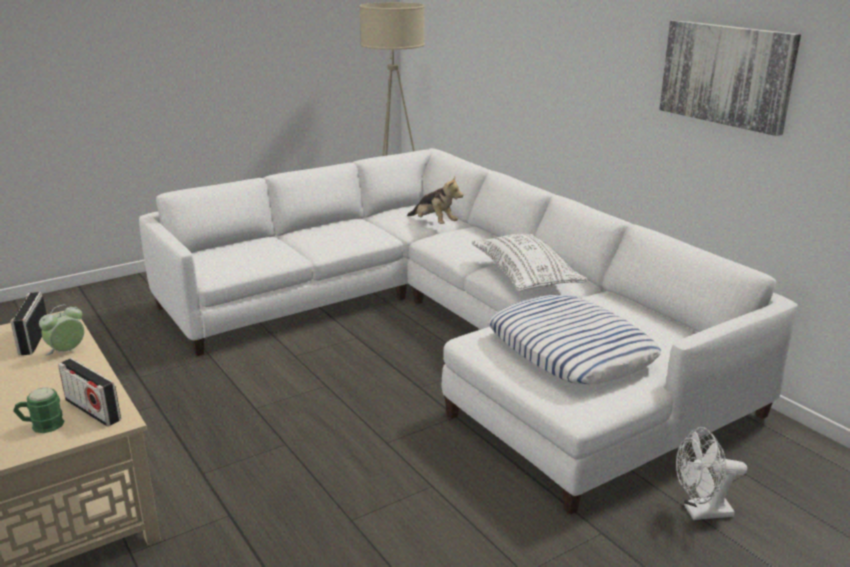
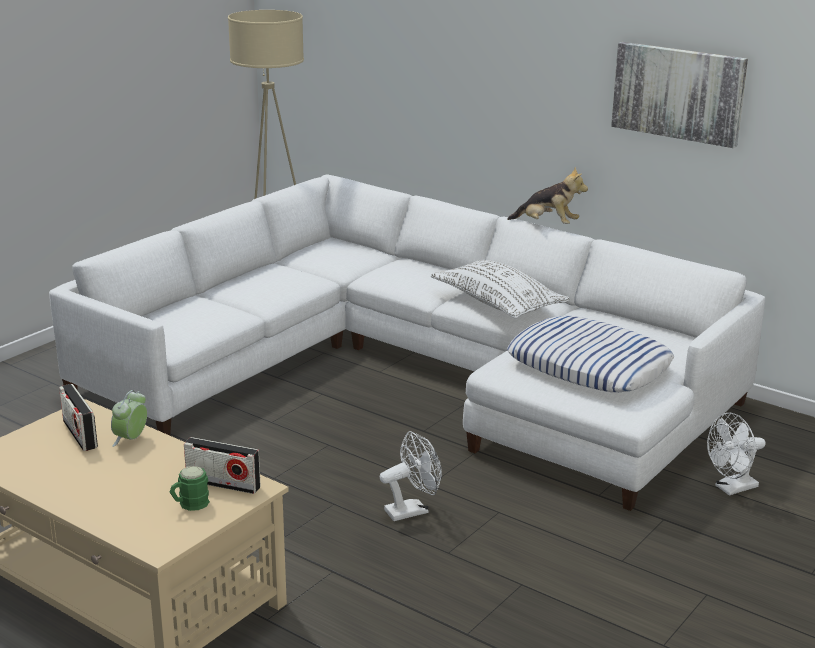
camera: 20 degrees left, 0 degrees up
plush toy [407,177,463,224] -> plush toy moved to [507,167,588,224]
none -> white fan [380,431,442,521]

